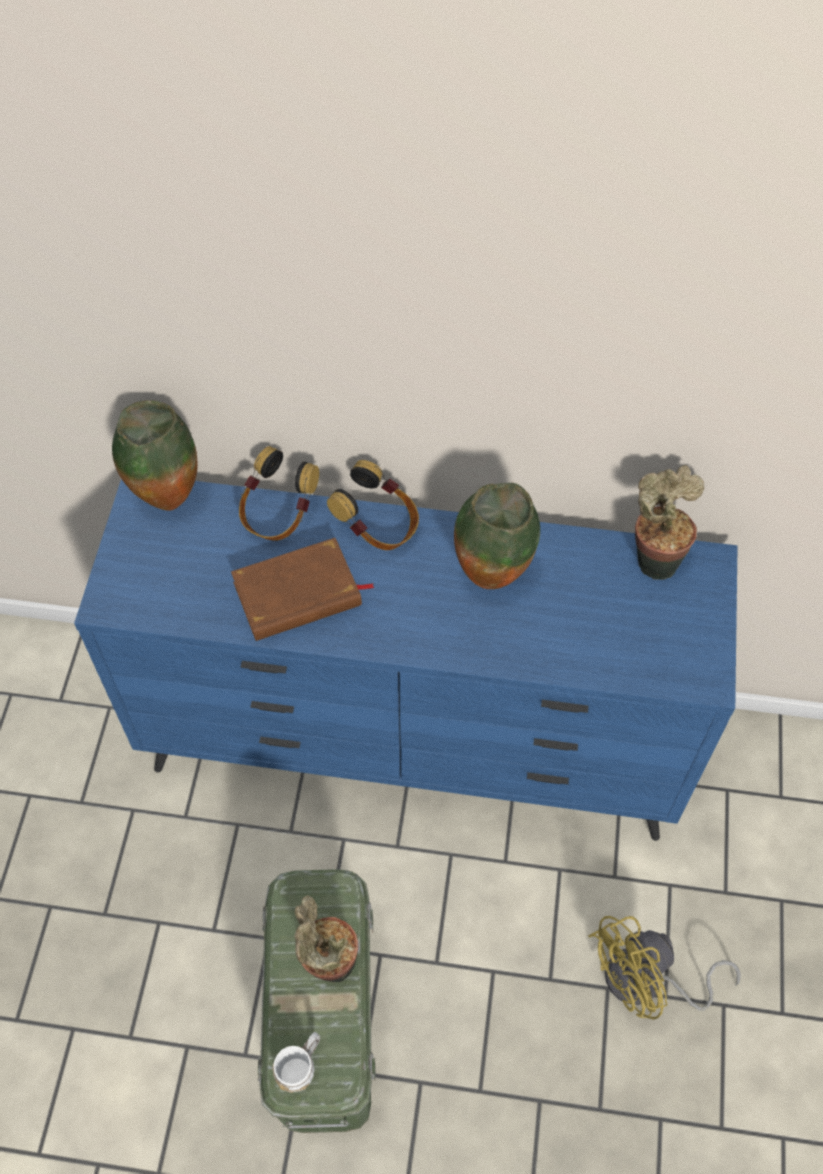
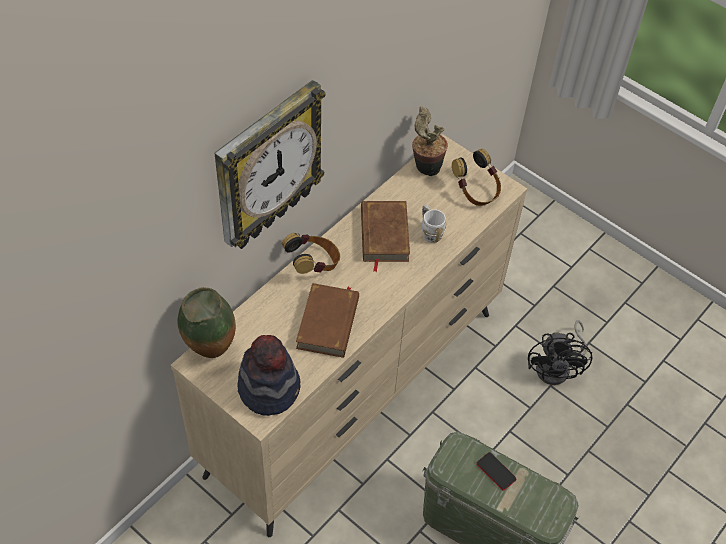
camera: 60 degrees left, 5 degrees down
blue dresser [74,479,738,841] -> beige dresser [171,134,527,537]
headphones [239,446,319,540] -> headphones moved to [452,149,501,206]
white mug [273,1032,320,1093] -> white mug moved to [422,205,447,243]
potted plant [294,895,358,982] -> phone [477,452,516,491]
vase [454,483,540,589] -> brown book [361,201,410,272]
yellow fan [588,916,741,1020] -> black fan [528,320,592,385]
none -> wall clock [215,80,325,249]
none -> hat [237,335,300,416]

